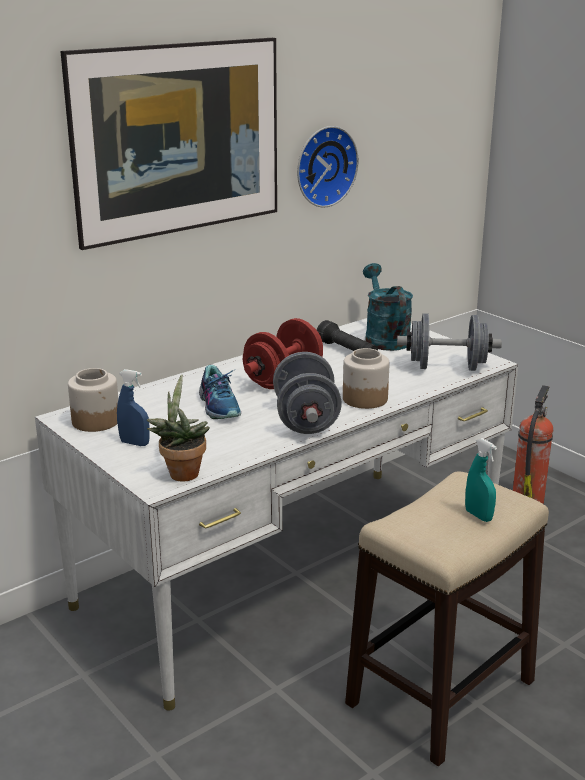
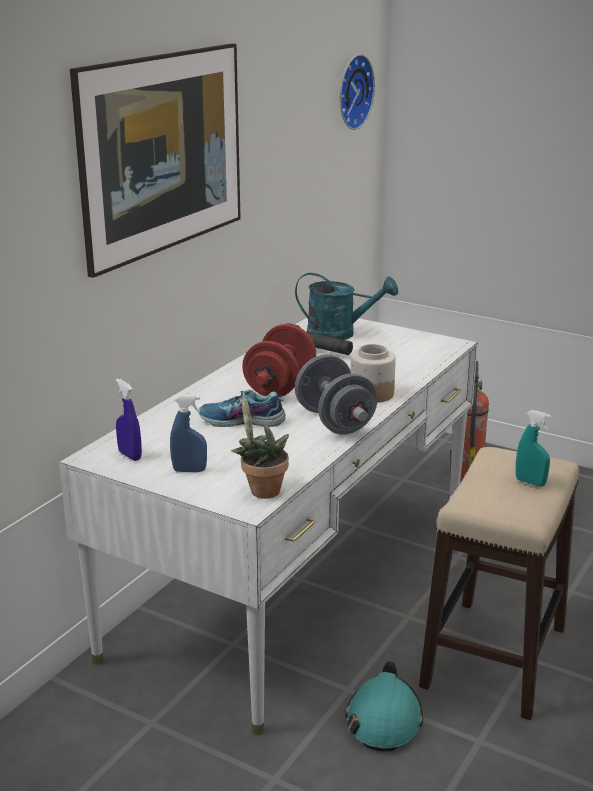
camera: 20 degrees left, 0 degrees up
jar [68,368,118,432] -> blue spray bottle [116,378,142,461]
shoe [199,365,241,419] -> shoe turned 135 degrees clockwise [198,390,286,427]
wall clock [297,126,358,207] -> wall clock moved to [340,54,375,130]
turquoise watering can [363,263,413,351] -> turquoise watering can turned 135 degrees clockwise [295,273,398,340]
grey dumbbell [397,313,502,371] -> none
none -> turquoise hard hat [345,661,423,751]

